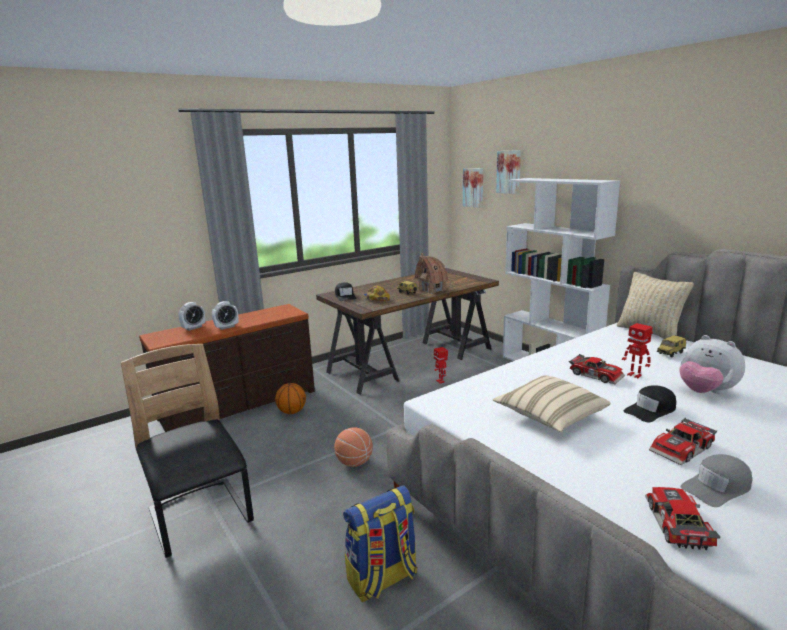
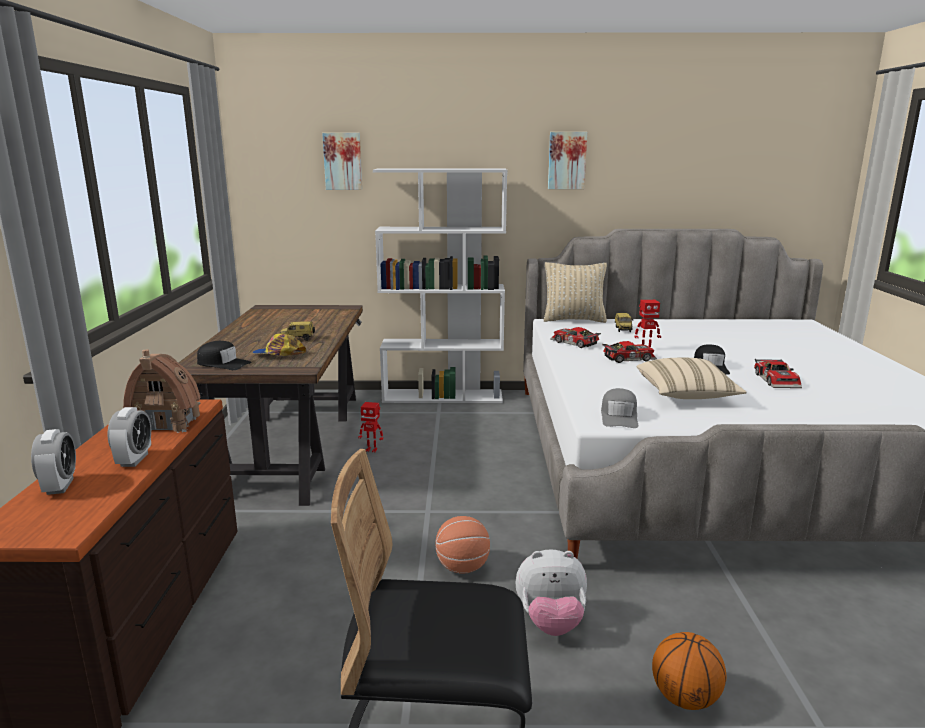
camera: 55 degrees left, 0 degrees up
basketball [275,383,306,414] -> basketball moved to [652,632,726,710]
backpack [343,485,417,602] -> none
toy house [414,253,448,294] -> toy house moved to [123,350,201,433]
picture [463,168,483,208] -> picture moved to [548,132,587,189]
toy car [645,487,720,550] -> toy car moved to [550,327,601,348]
plush toy [679,335,745,394] -> plush toy moved to [516,549,587,636]
grey cap [681,454,752,507] -> grey cap moved to [601,388,638,428]

